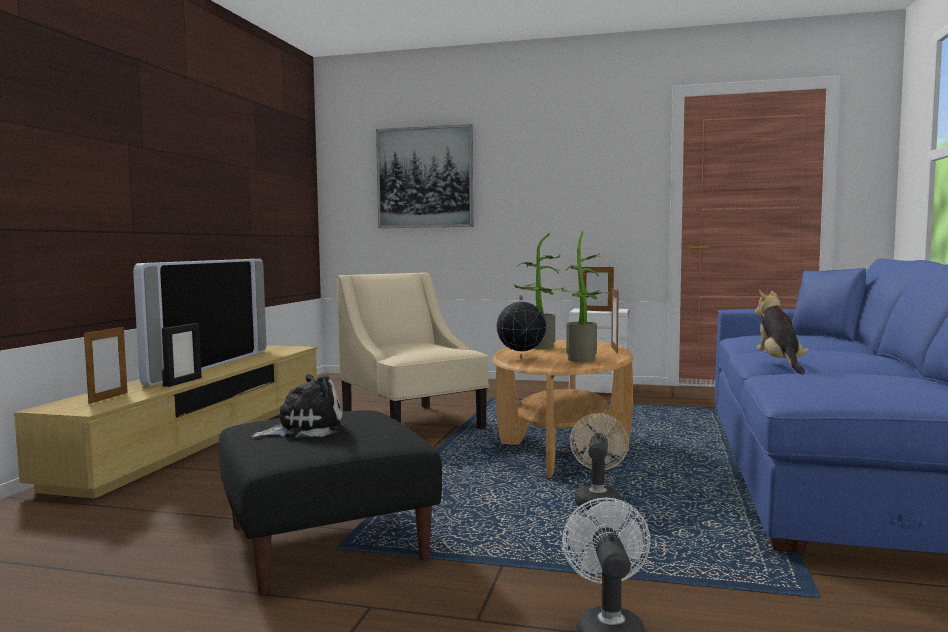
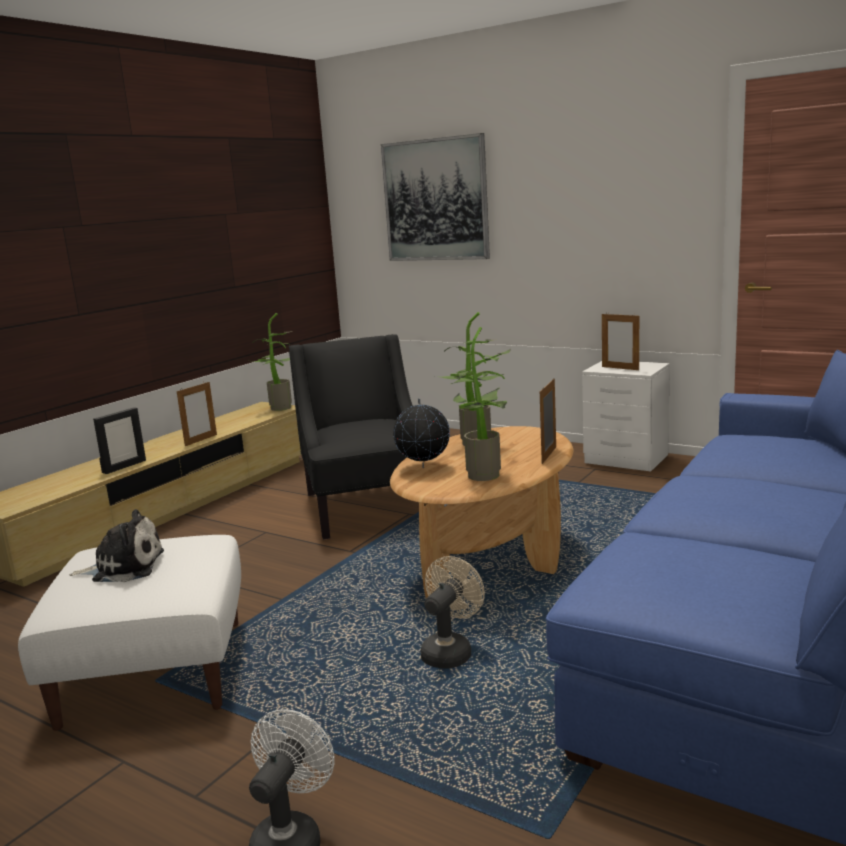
camera: 20 degrees right, 10 degrees up
picture frame [84,325,128,404] -> picture frame moved to [177,381,217,446]
television [133,259,267,386] -> none
black ottoman [218,410,442,595] -> white ottoman [18,535,241,731]
beige armchair [337,273,489,429] -> black armchair [289,334,413,540]
plush toy [755,290,809,374] -> none
none -> potted plant [251,313,292,411]

